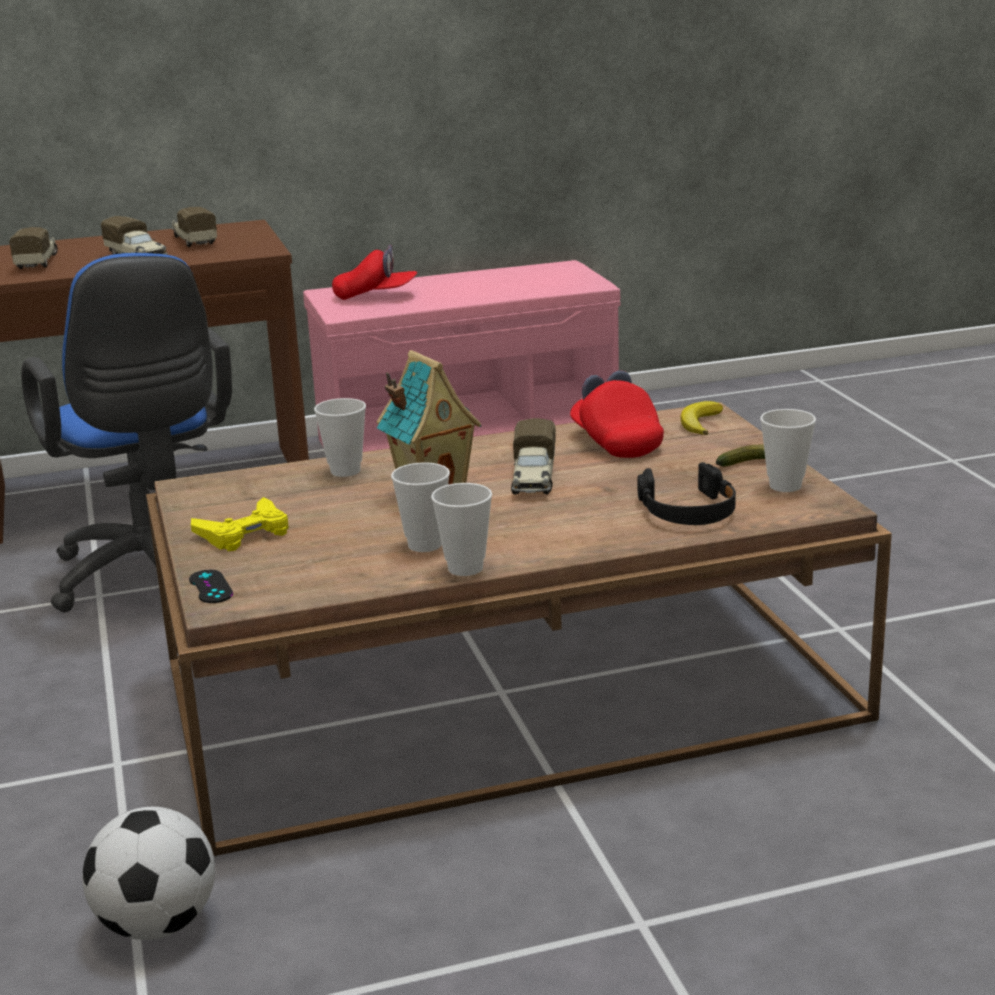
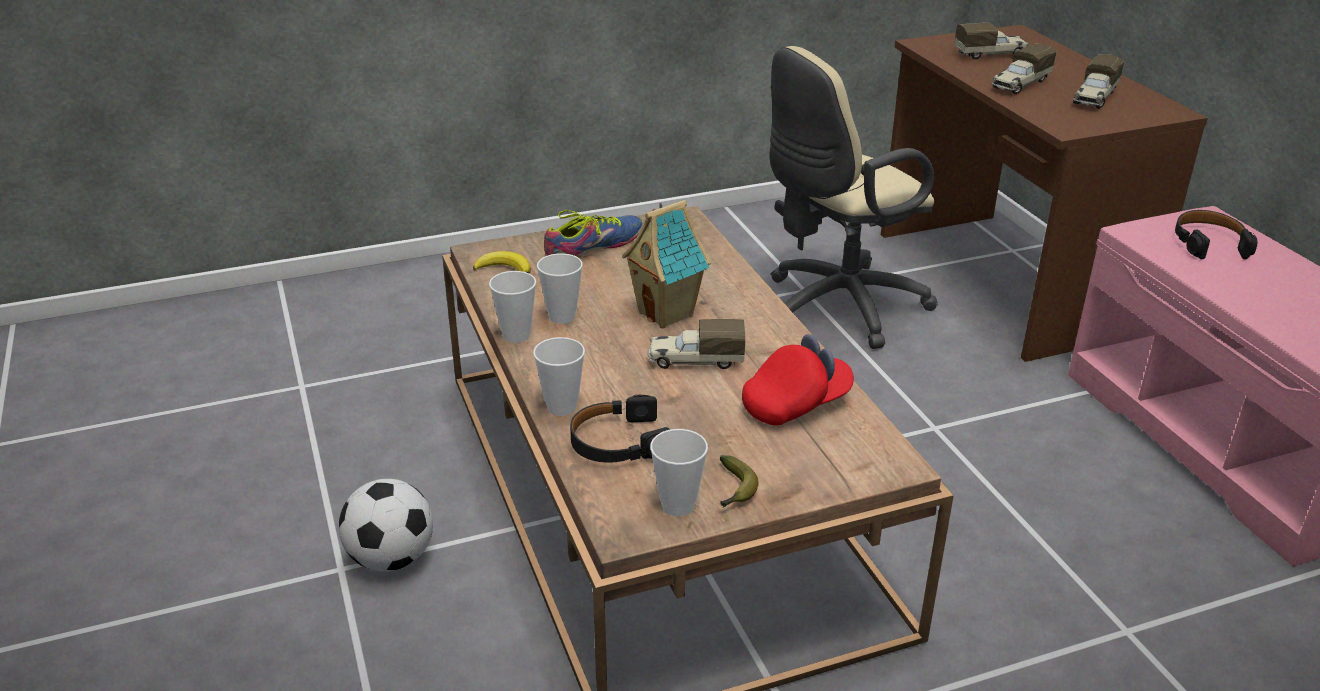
camera: 85 degrees right, 10 degrees up
blue office chair [21,253,232,612] -> beige office chair [769,46,938,349]
football [82,807,215,940] -> football moved to [339,479,433,572]
toy truck [172,207,217,247] -> toy truck turned 150 degrees clockwise [1073,54,1124,109]
black game controller [189,570,233,603] -> none
yellow game controller [191,497,288,551] -> shoe [544,210,643,258]
cup [314,398,366,477] -> cup moved to [533,337,585,416]
red cap [332,245,417,300] -> black headphones [1175,210,1257,259]
banana [680,401,723,435] -> banana moved to [473,251,531,274]

